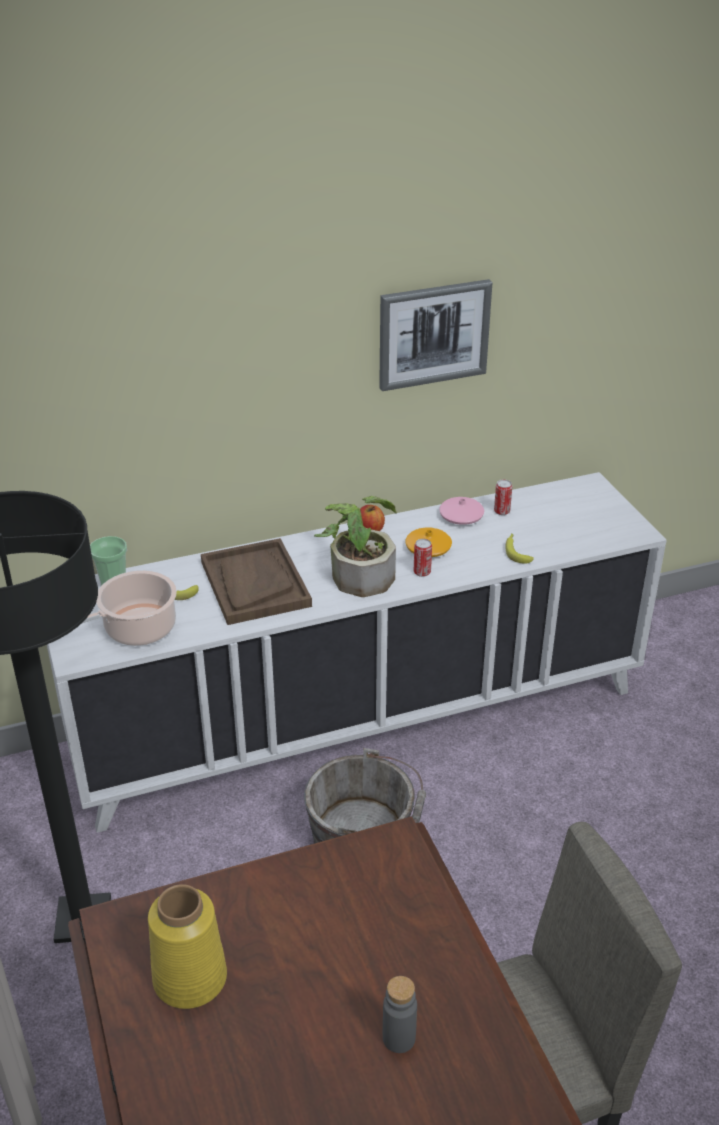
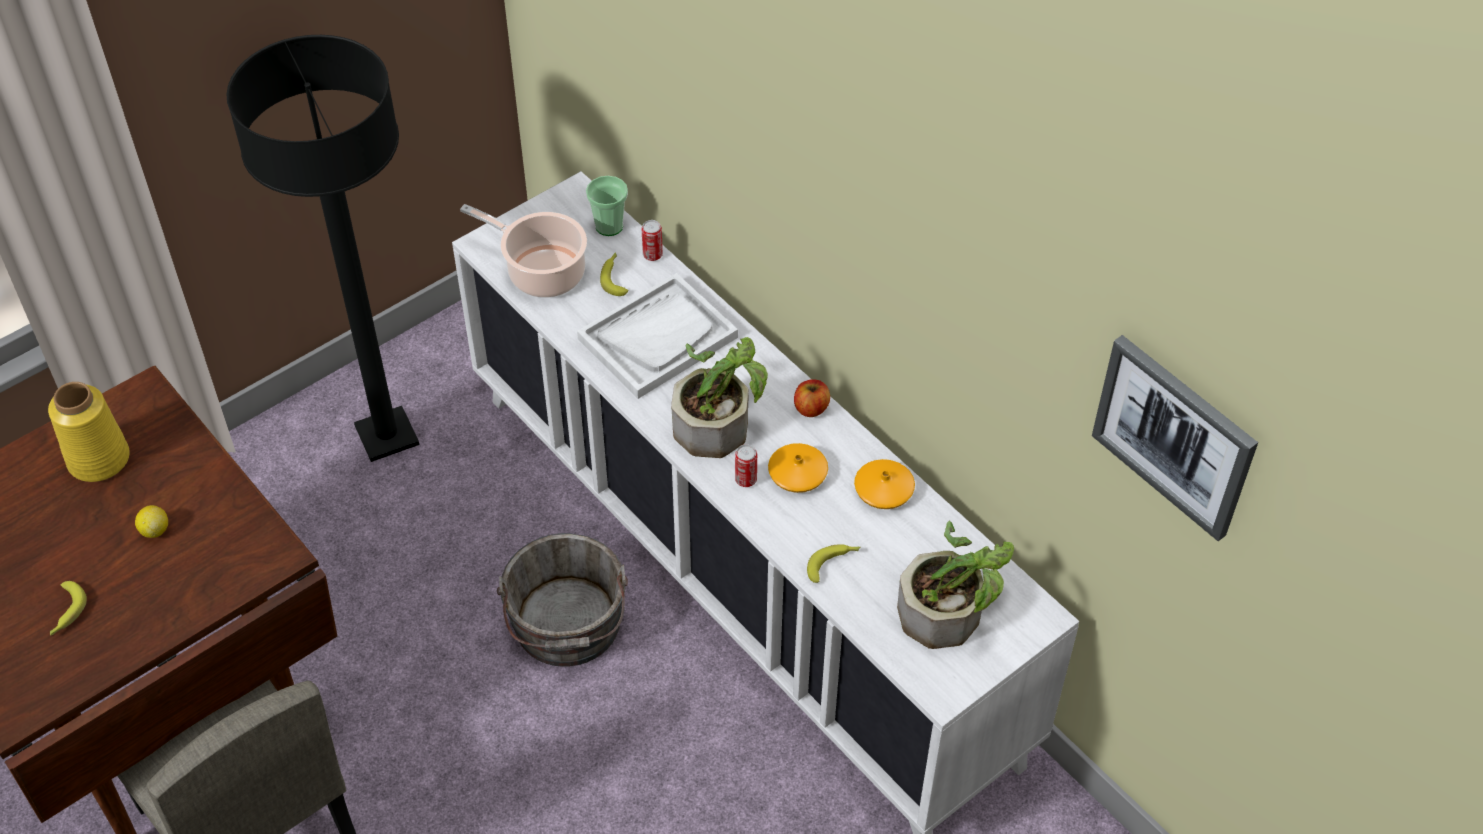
camera: 70 degrees right, 15 degrees up
brown tray [201,538,312,625] -> white tray [577,273,738,399]
picture [379,279,492,391] -> picture moved to [1092,335,1258,541]
grey bottle [383,976,417,1053] -> banana [50,581,87,636]
pink vase [439,497,484,525] -> orange vase [854,459,915,509]
can [494,479,512,515] -> can moved to [642,220,663,261]
none -> lemon [135,505,168,538]
none -> potted plant [897,520,1014,649]

